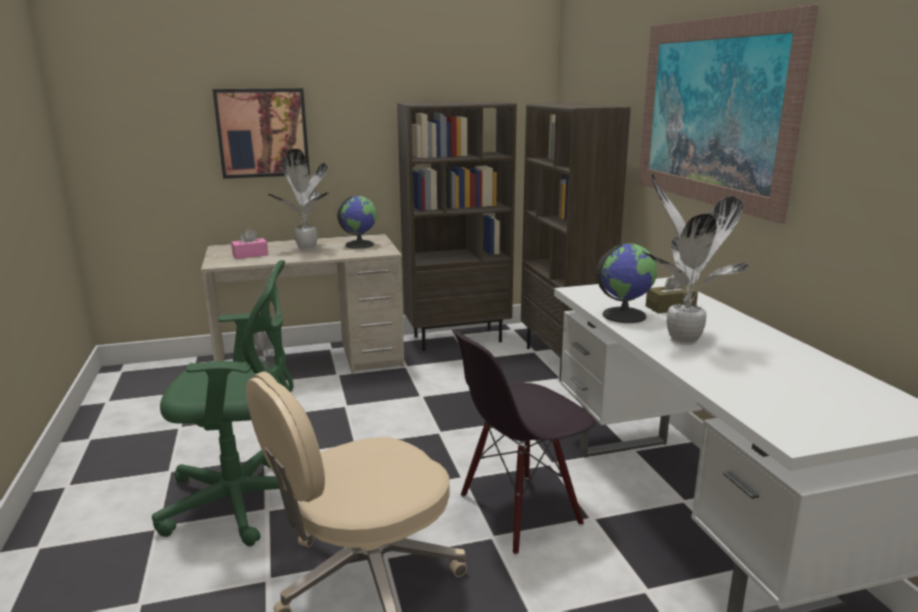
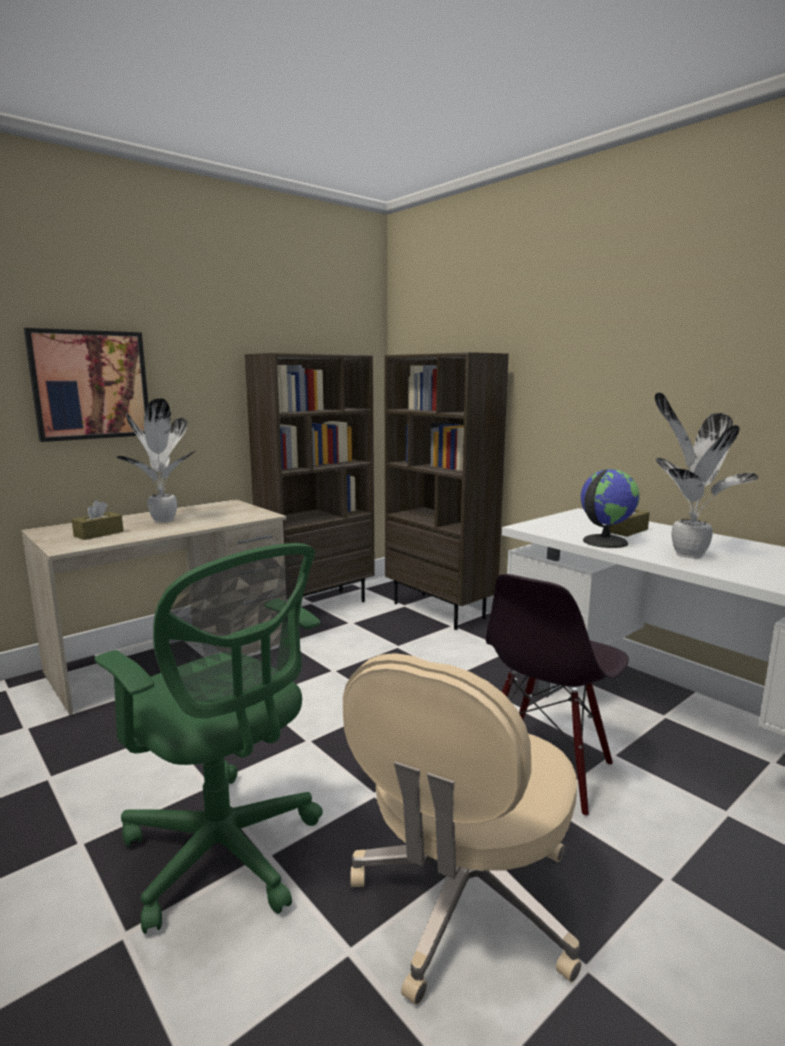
camera: 25 degrees left, 5 degrees down
green office chair [152,260,294,546] -> green office chair turned 75 degrees clockwise [95,543,323,934]
pink tissue box [231,229,268,259] -> brown tissue box [72,500,123,540]
globe [337,196,377,249] -> none
picture [638,5,819,224] -> none

